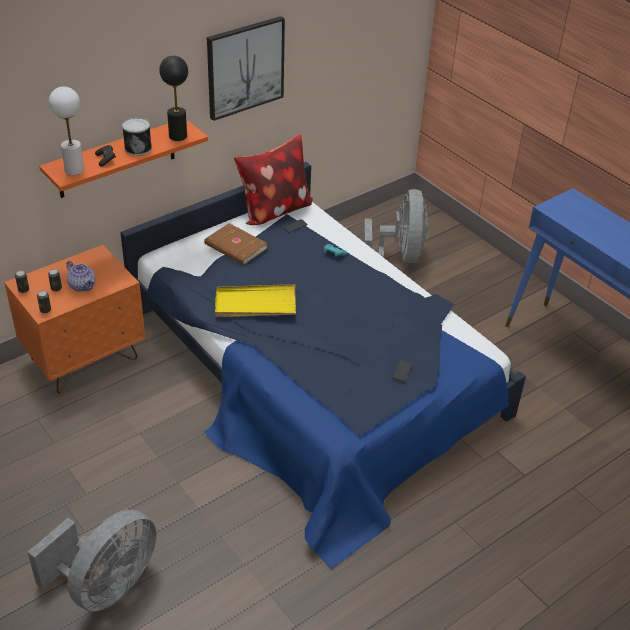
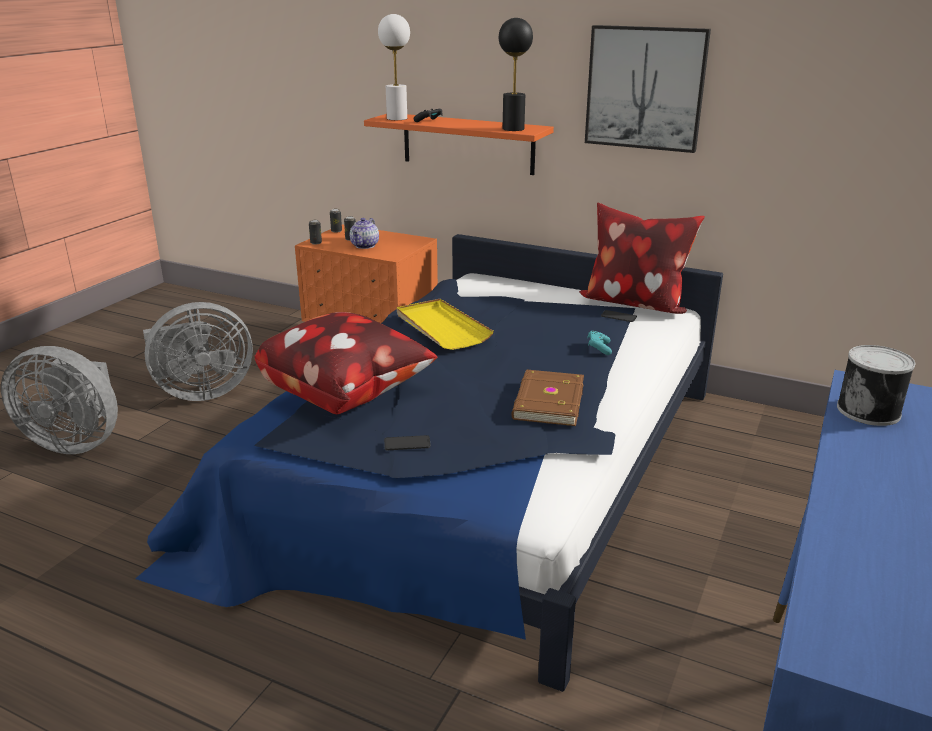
camera: 65 degrees right, 15 degrees down
can [122,118,152,156] -> can moved to [837,345,915,426]
brown book [204,223,268,265] -> brown book moved to [511,370,584,426]
grey fan [363,189,428,263] -> grey fan moved to [143,302,253,401]
none -> pillow [254,312,438,414]

